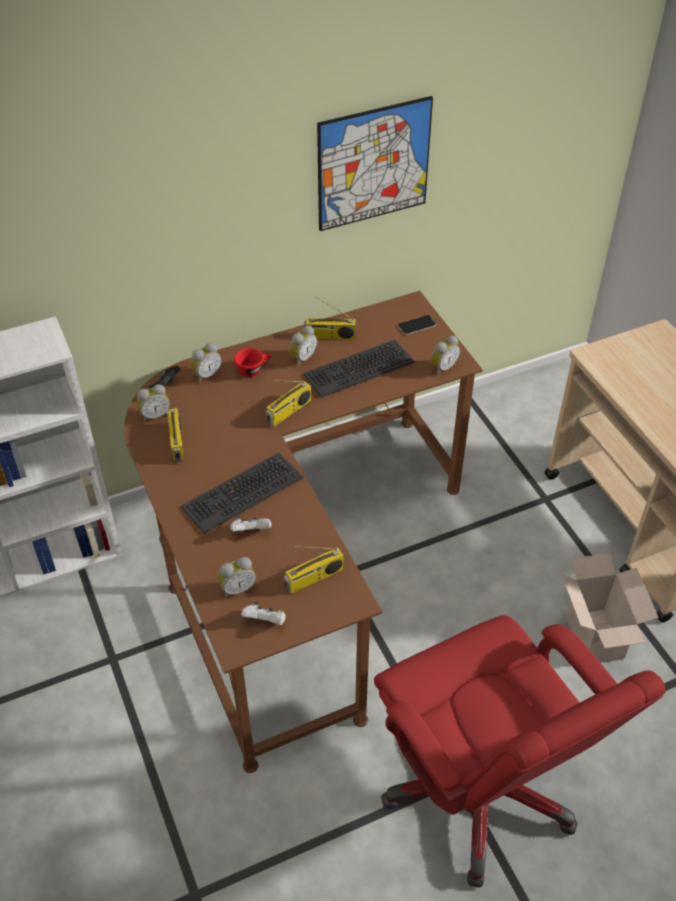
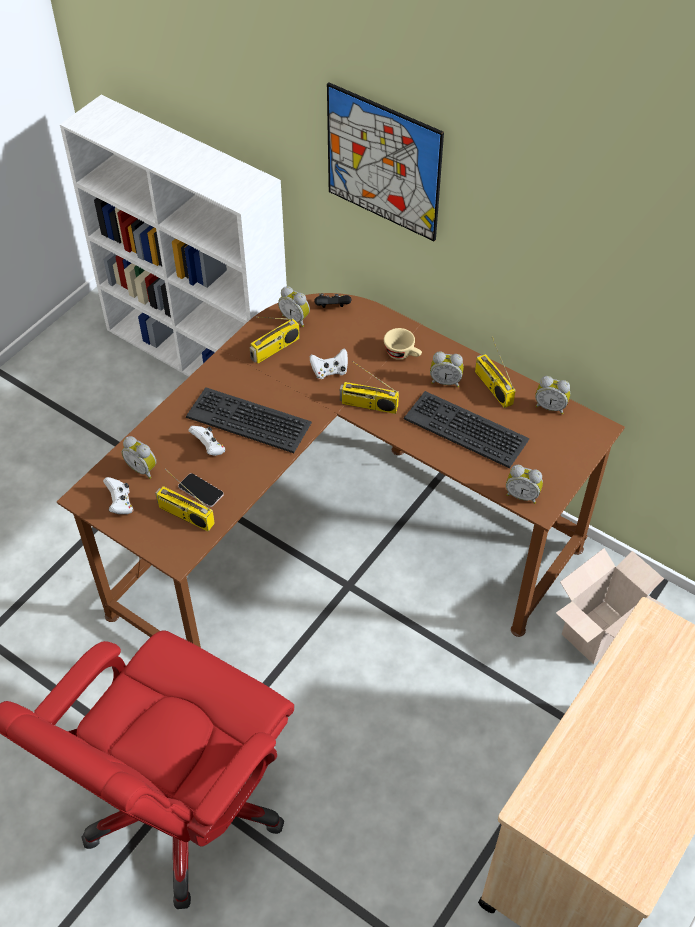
camera: 60 degrees right, 5 degrees up
alarm clock [190,343,221,383] -> alarm clock moved to [535,376,570,414]
red cup [234,348,271,377] -> beige cup [384,328,422,360]
picture [317,96,433,231] -> picture moved to [327,82,444,241]
phone [398,315,436,335] -> phone moved to [178,473,224,507]
cardboard box [561,553,659,663] -> cardboard box moved to [556,548,666,665]
none -> white game controller [310,348,348,379]

